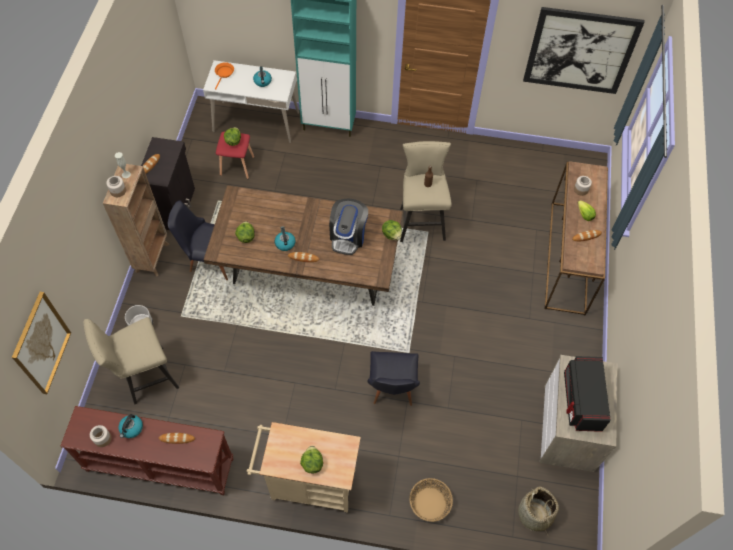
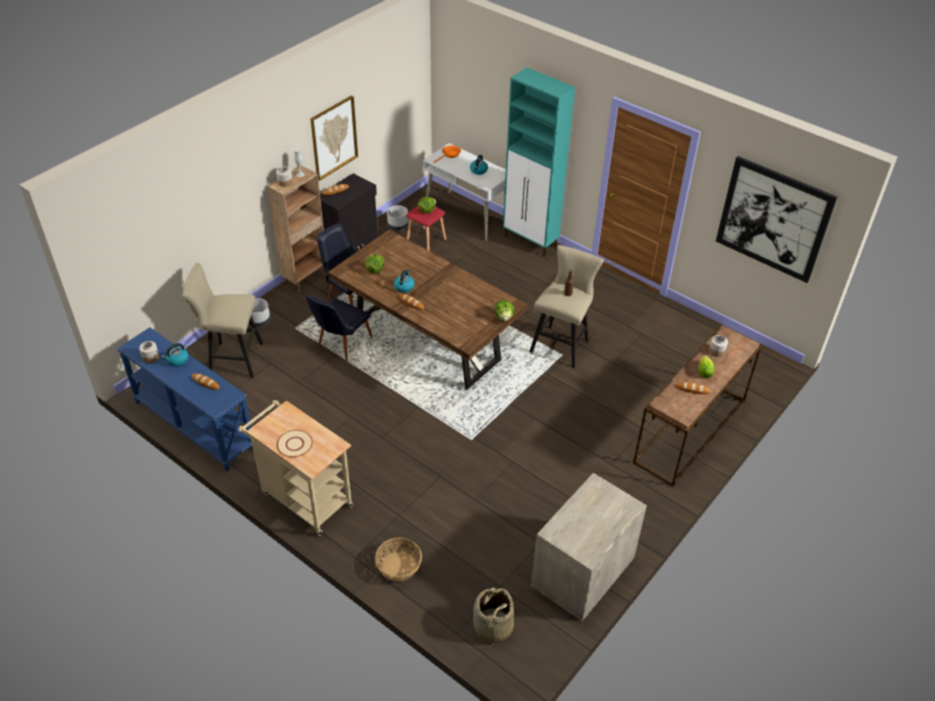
camera: 30 degrees right, 15 degrees down
picture [12,292,71,394] -> picture moved to [310,96,358,181]
brown console table [61,406,234,495] -> blue console table [117,327,253,471]
lettuce [300,446,323,473] -> beige plate [277,430,313,457]
coffee machine [329,198,368,255] -> none
black chair [368,351,420,406] -> black chair moved to [305,295,372,361]
black microwave [564,356,611,432] -> none
none -> grey planter [387,205,408,231]

